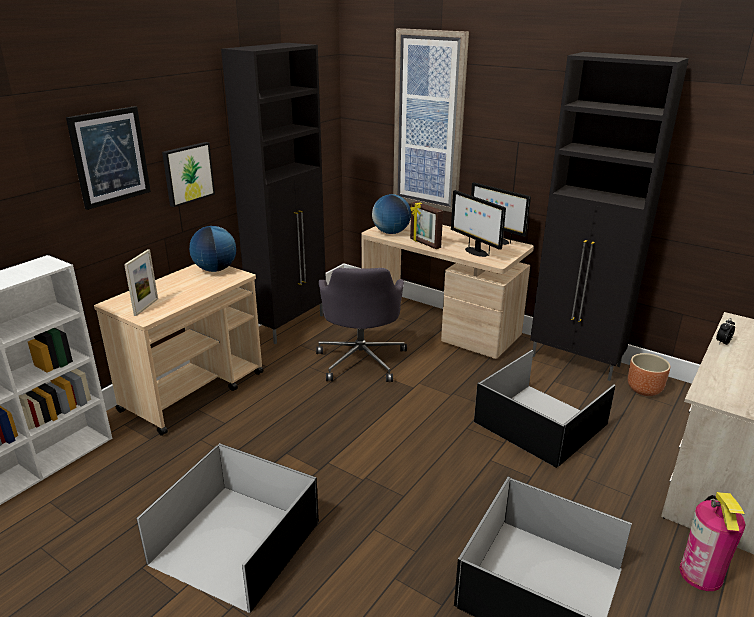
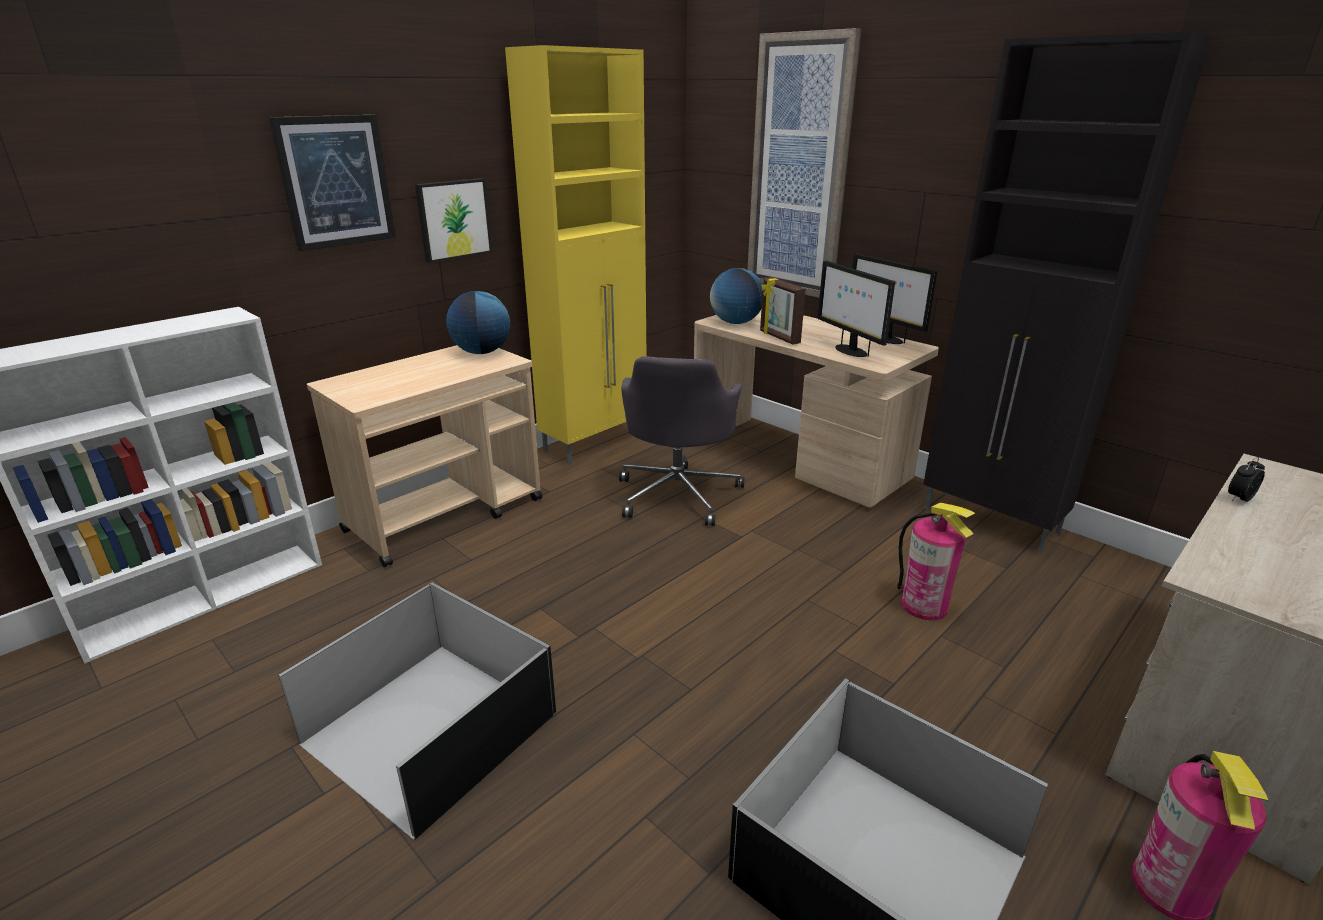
camera: 10 degrees right, 0 degrees up
picture frame [124,249,158,316] -> none
black cabinet [221,43,326,344] -> yellow cabinet [505,45,646,465]
black storage box [474,350,616,468] -> fire extinguisher [897,503,976,620]
brown planter [628,353,670,396] -> none

